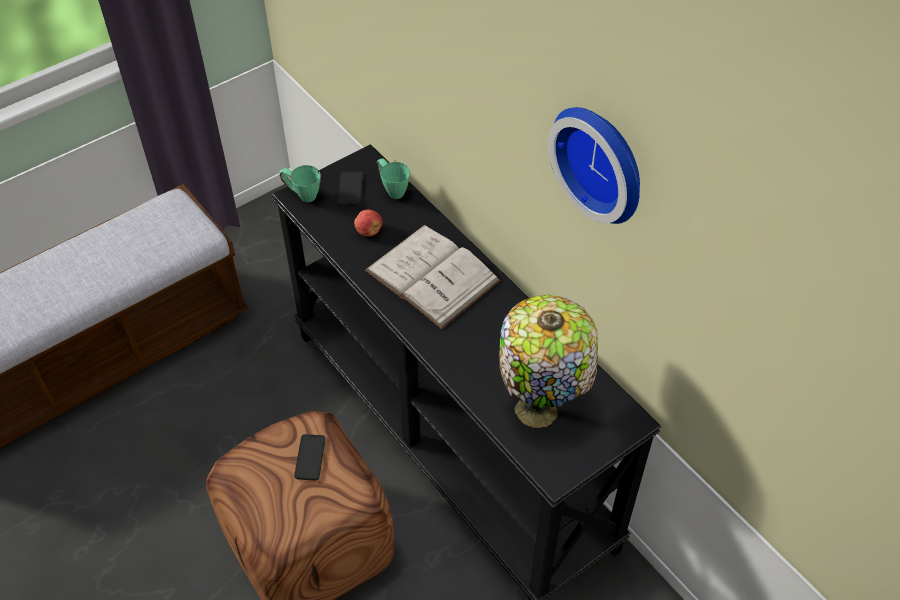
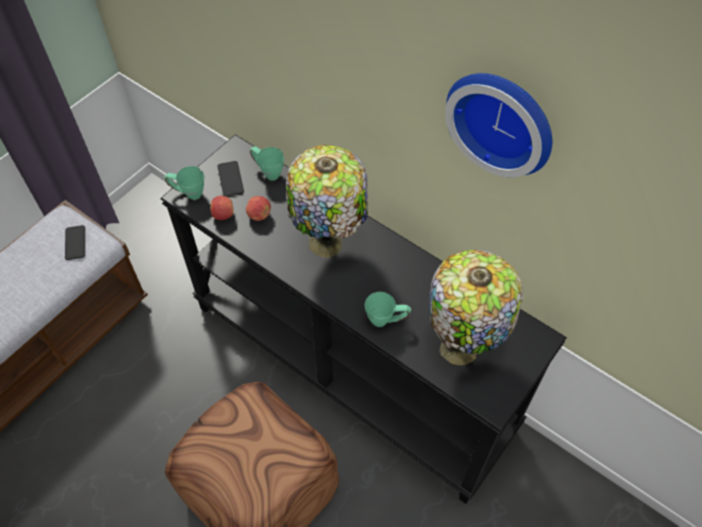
camera: 15 degrees left, 5 degrees up
phone [294,434,326,480] -> phone moved to [65,225,85,260]
white book [365,225,500,329] -> table lamp [286,145,368,258]
none -> apple [210,196,234,220]
none -> green mug [365,292,411,327]

